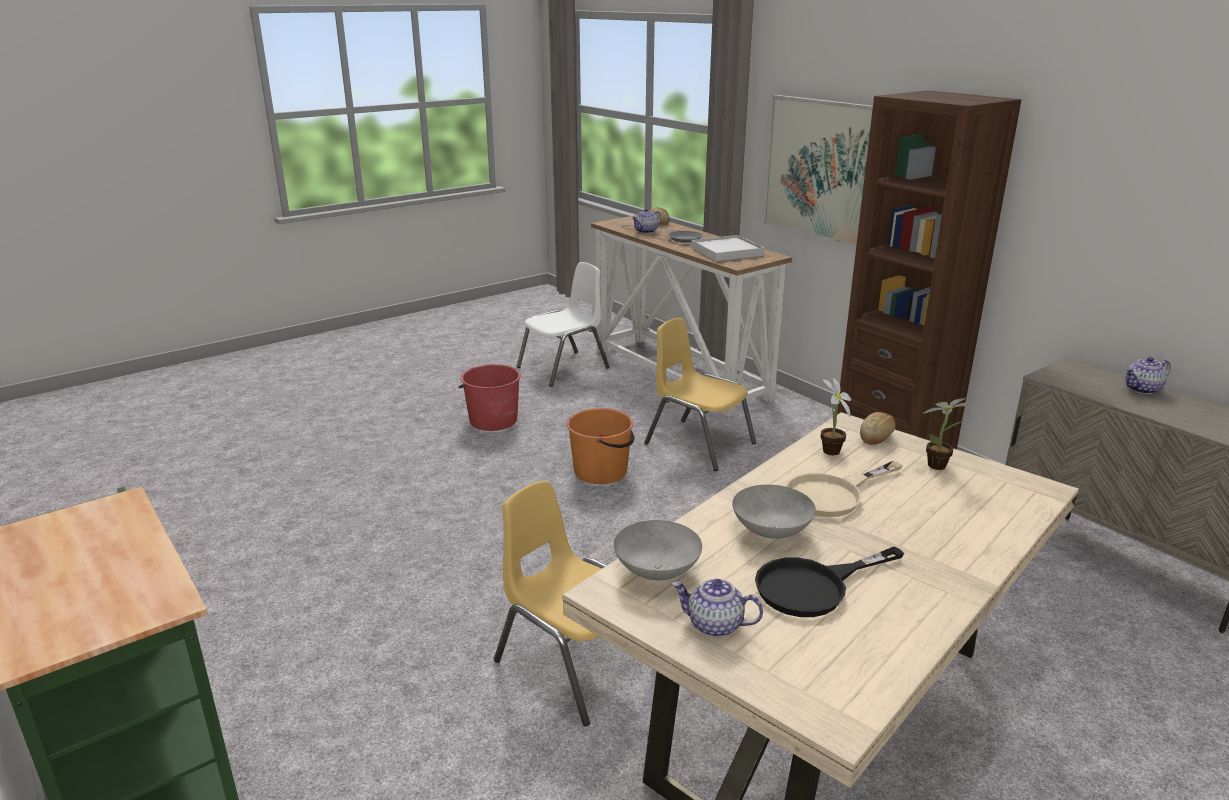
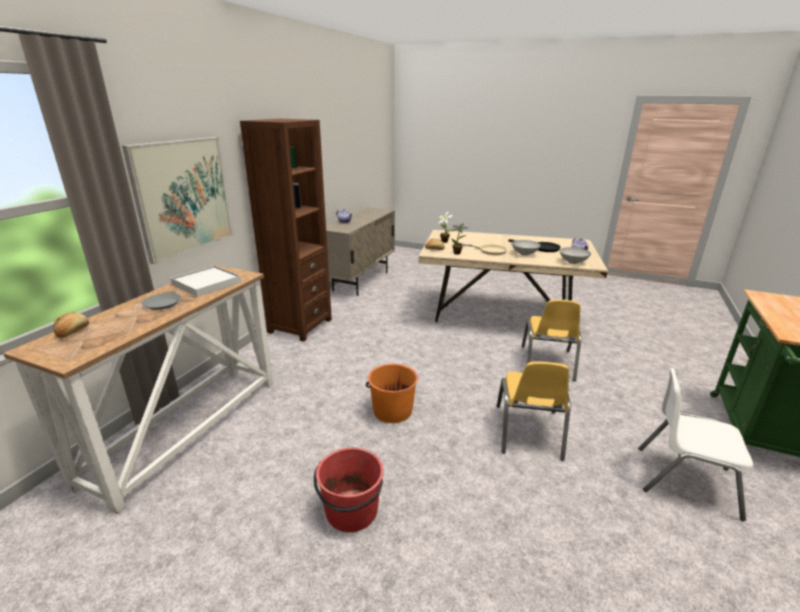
camera: 120 degrees left, 0 degrees up
white chair [516,262,610,387] -> white chair moved to [638,368,753,521]
teapot [632,208,661,233] -> none
yellow chair [644,318,756,471] -> yellow chair moved to [497,361,571,461]

